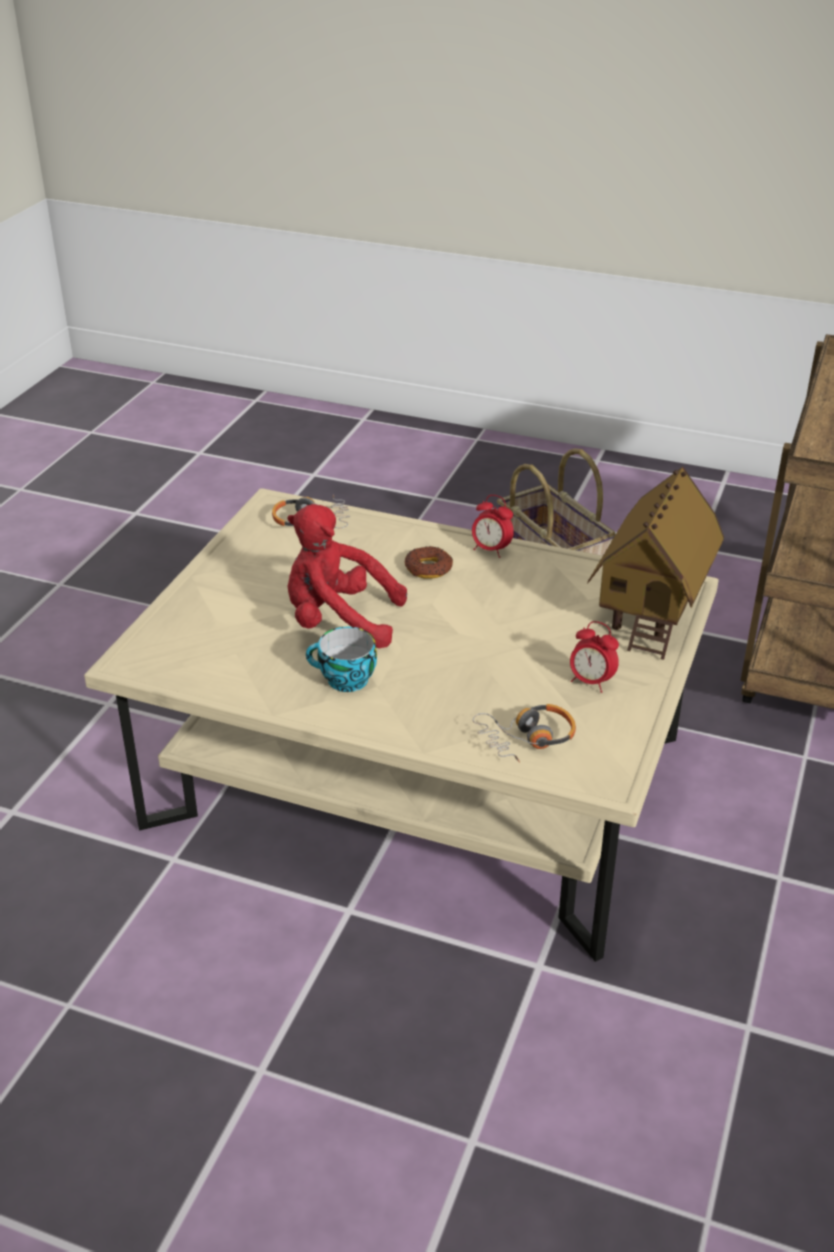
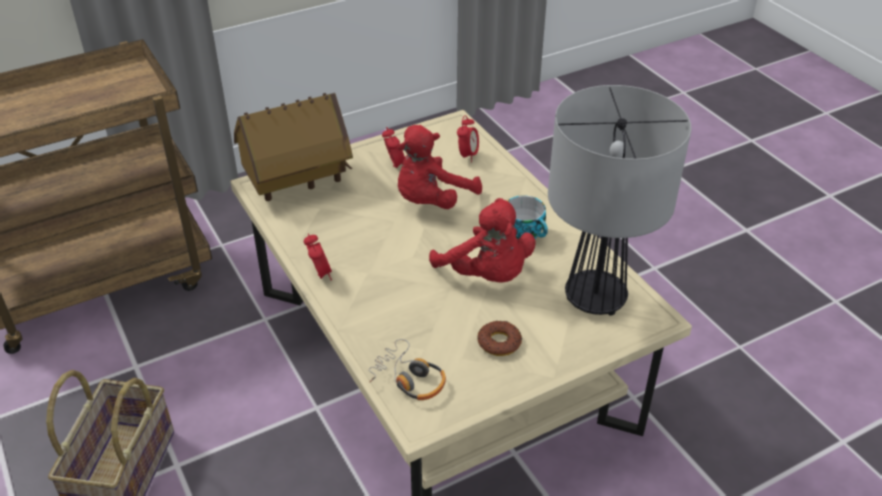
camera: 140 degrees left, 5 degrees up
donut [405,546,453,579] -> donut moved to [477,321,522,356]
headphones [473,704,576,763] -> alarm clock [457,115,479,163]
none -> red plush toy [398,125,482,209]
none -> table lamp [548,85,691,316]

